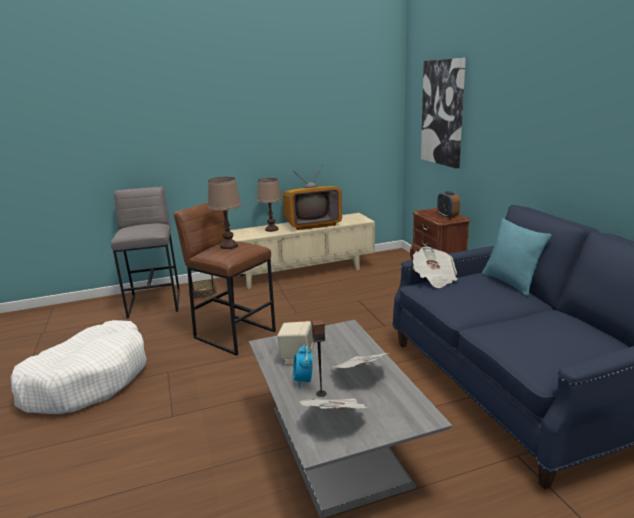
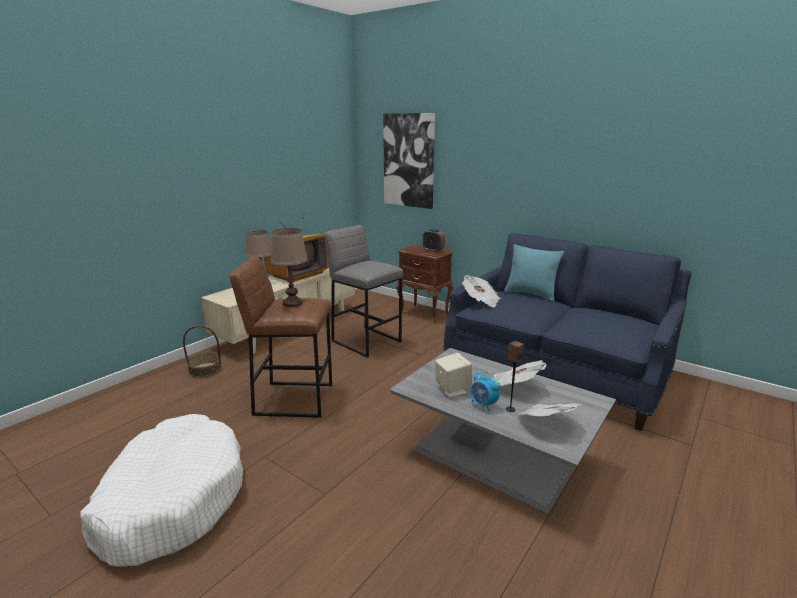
camera: 35 degrees left, 0 degrees up
grey stool [111,187,180,318] -> grey stool moved to [324,225,403,358]

